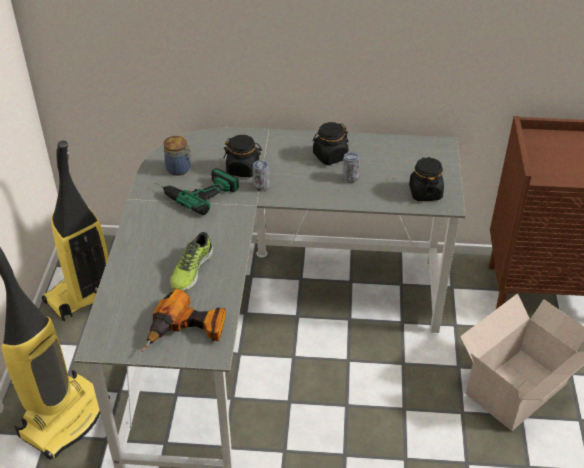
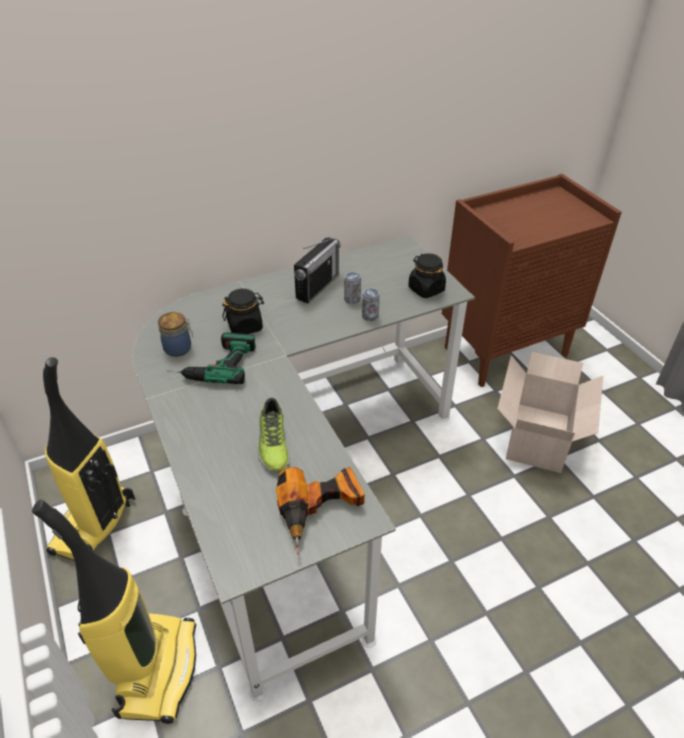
camera: 30 degrees left, 0 degrees up
can [252,160,269,192] -> can moved to [362,288,380,321]
black jar [313,122,349,165] -> radio [294,237,341,304]

